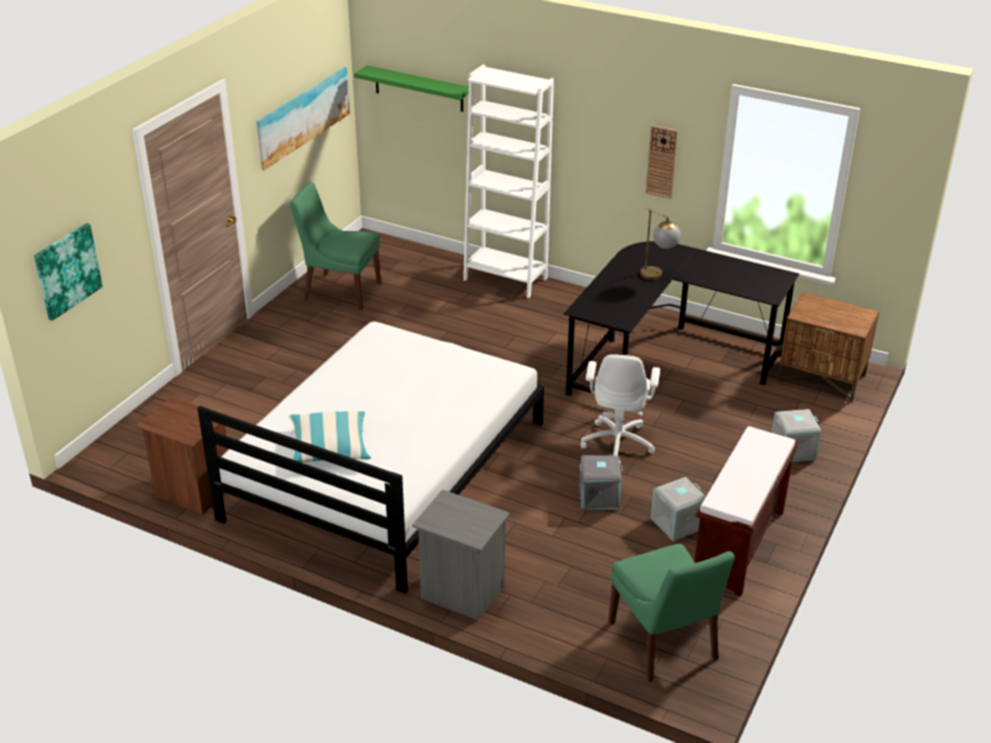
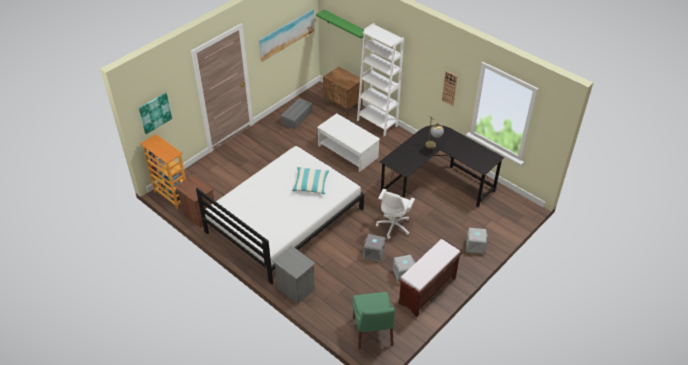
camera: 15 degrees right, 10 degrees up
pillow [288,411,371,463] -> pillow moved to [292,167,329,194]
green chair [290,182,381,310] -> grey storage box [280,98,313,130]
brown nightstand [778,292,880,402] -> brown nightstand moved to [323,67,364,117]
none -> bookcase [140,134,186,210]
none -> white coffee table [317,113,380,172]

